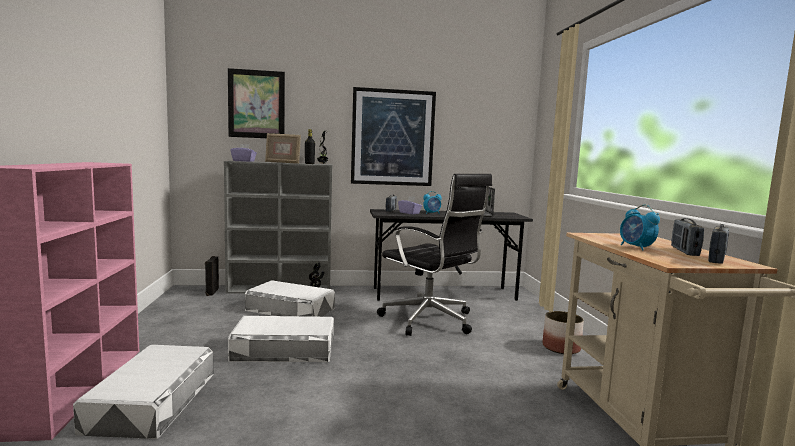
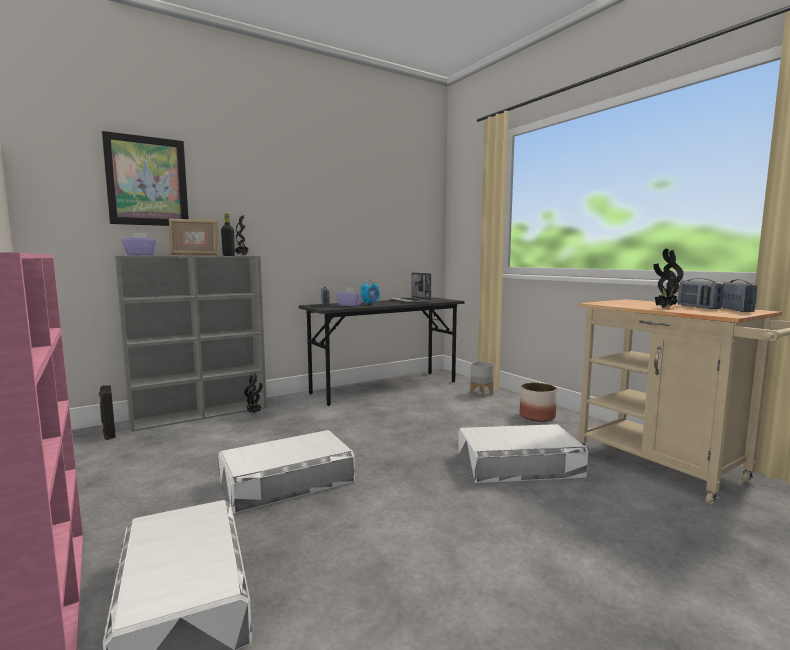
camera: 25 degrees left, 0 degrees up
white storage box [245,280,335,317] -> white storage box moved to [458,424,588,483]
picture [351,87,436,186] -> none
black office chair [377,174,492,336] -> none
alarm clock [620,204,660,251] -> potted plant [653,249,683,308]
none -> grey planter [470,361,494,397]

